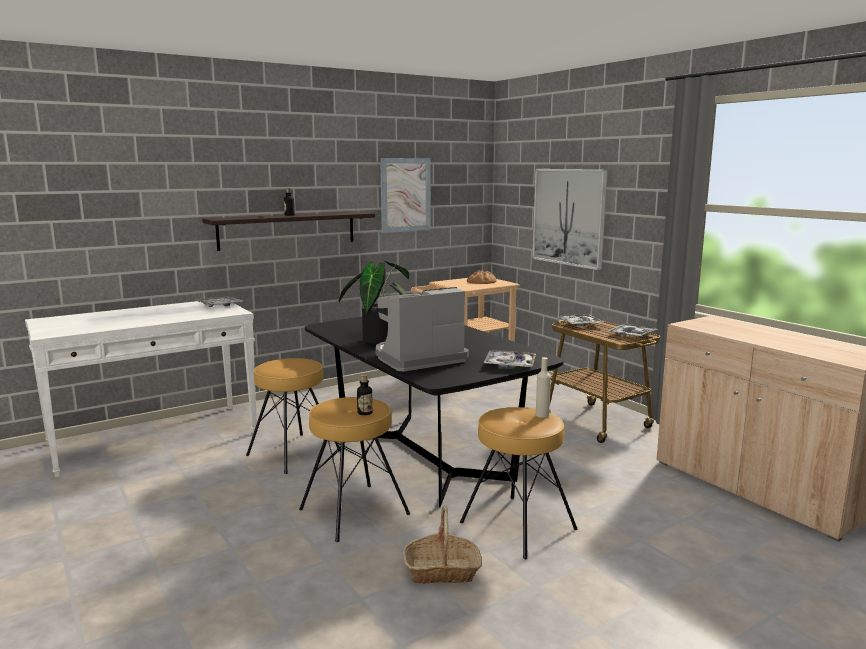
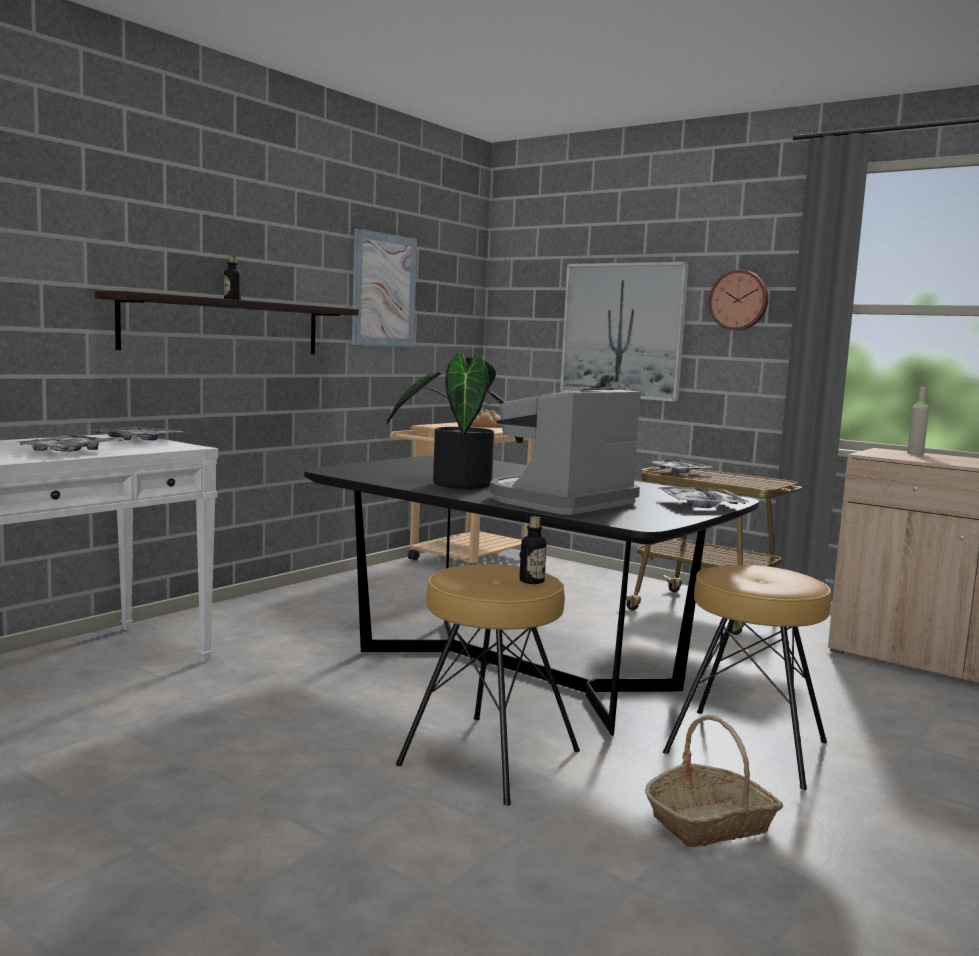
camera: 20 degrees left, 5 degrees down
brown stool [246,358,341,474] -> none
beige bottle [536,357,551,418] -> beige bottle moved to [907,387,929,455]
tray [608,323,658,337] -> tray moved to [18,435,122,452]
none -> wall clock [709,270,768,330]

